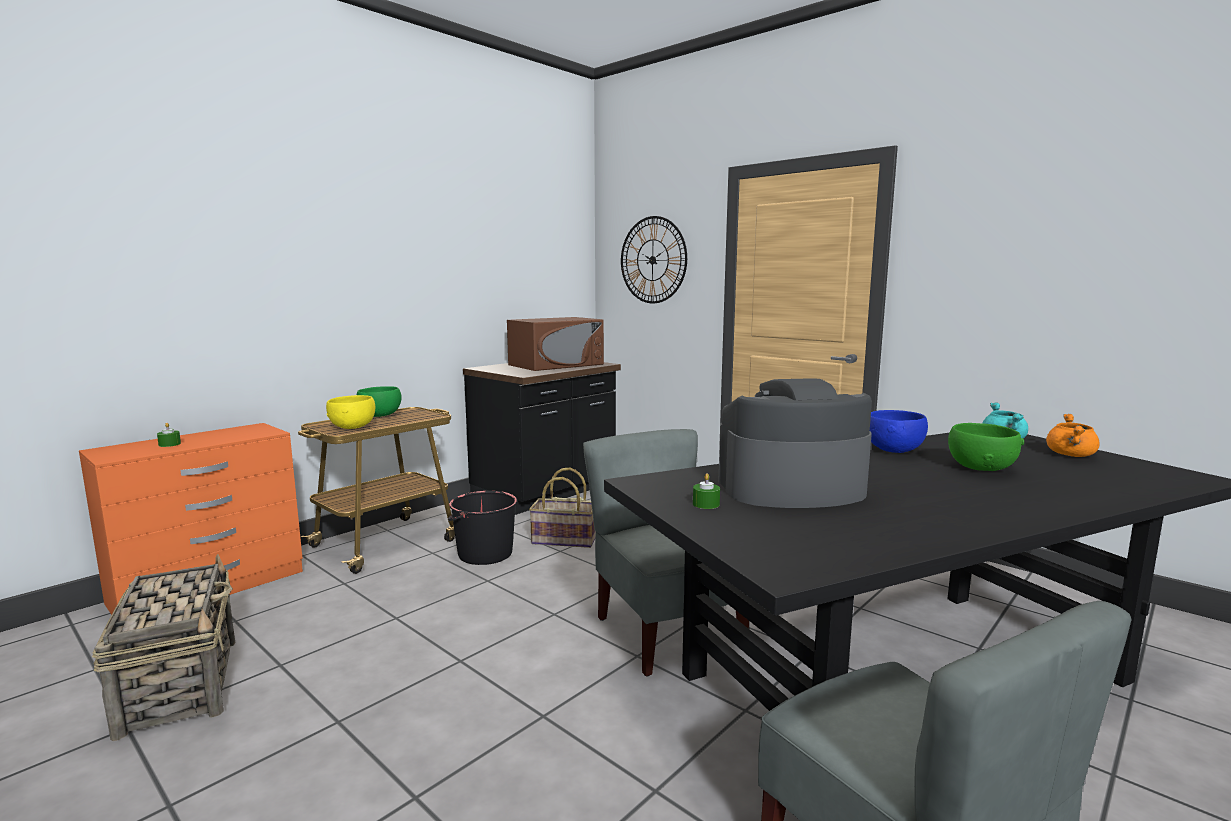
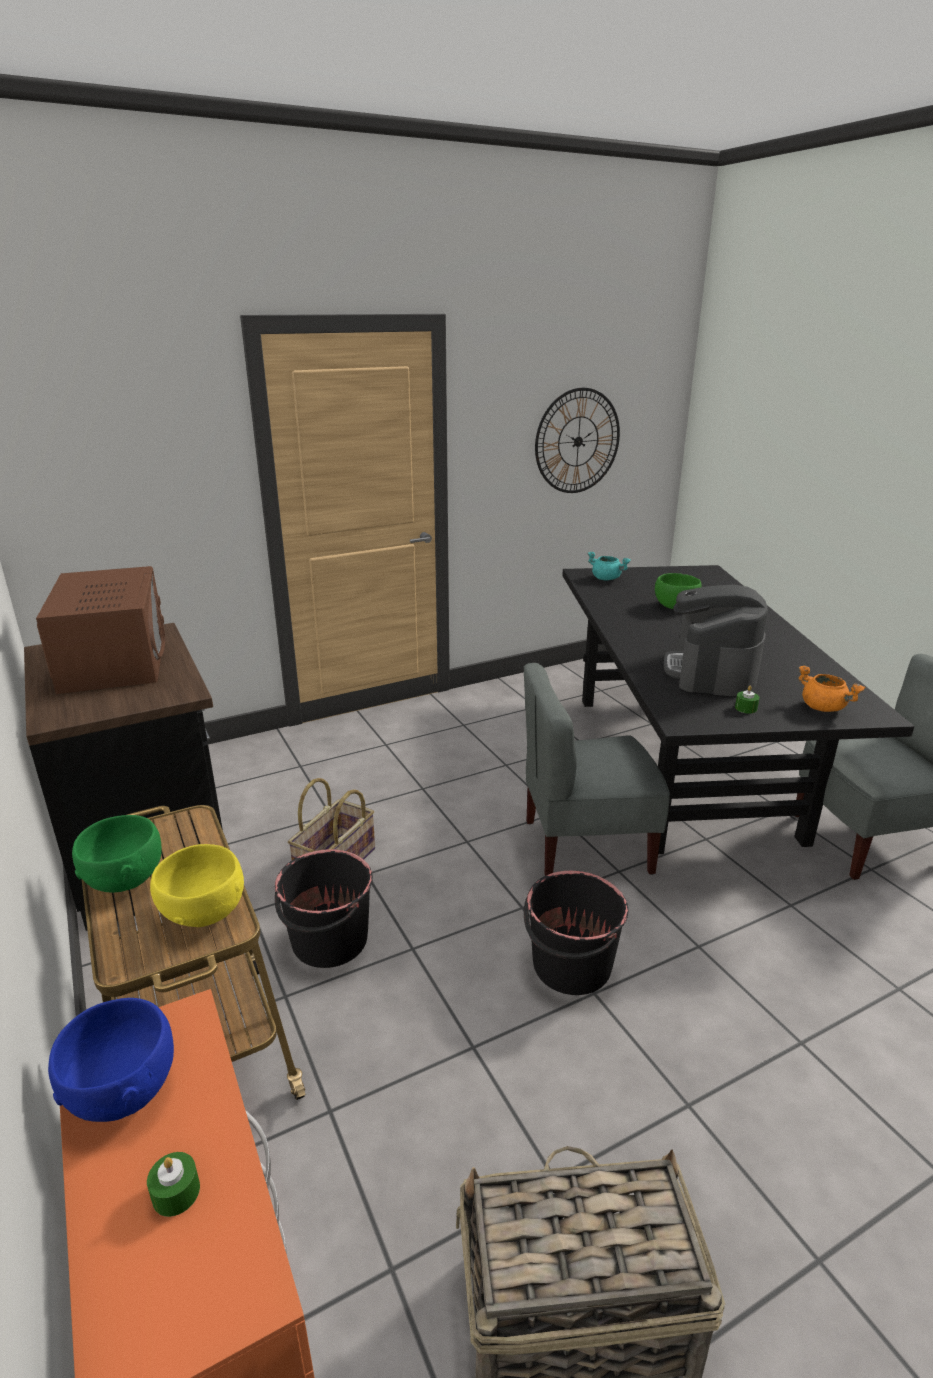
camera: 70 degrees left, 15 degrees up
wall clock [621,216,687,304] -> wall clock moved to [535,388,620,493]
blue bowl [870,410,928,453] -> blue bowl moved to [48,998,174,1122]
orange cooking pot [1046,414,1100,457] -> orange cooking pot moved to [798,666,865,712]
none -> black bucket [524,871,628,995]

